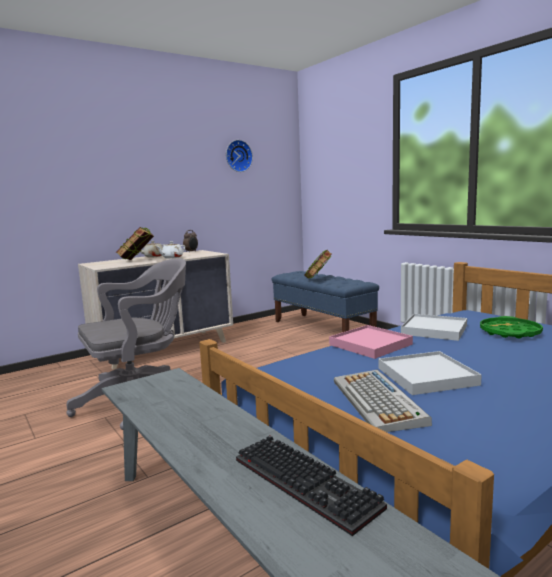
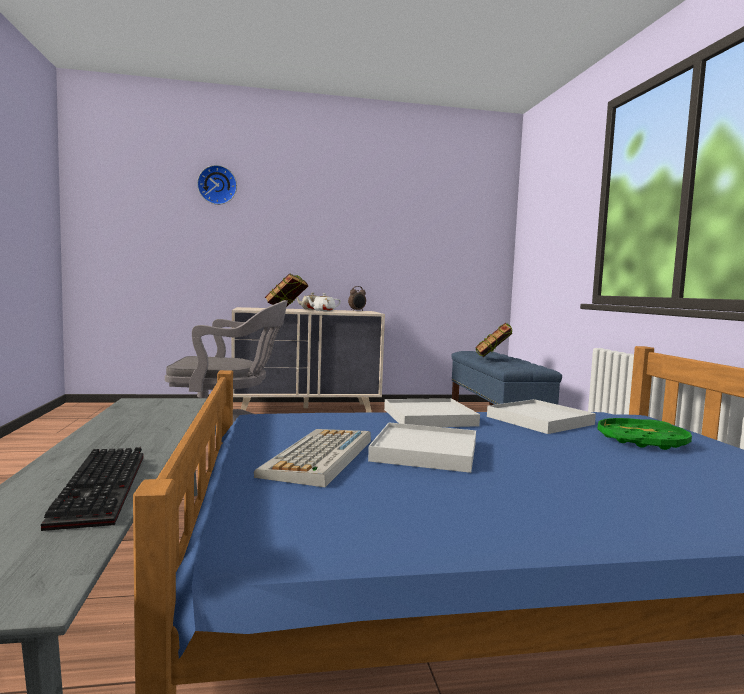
camera: 25 degrees right, 5 degrees down
wall clock [226,140,253,172] -> wall clock moved to [197,165,237,205]
pink tray [329,325,413,359] -> white tray [384,398,480,427]

